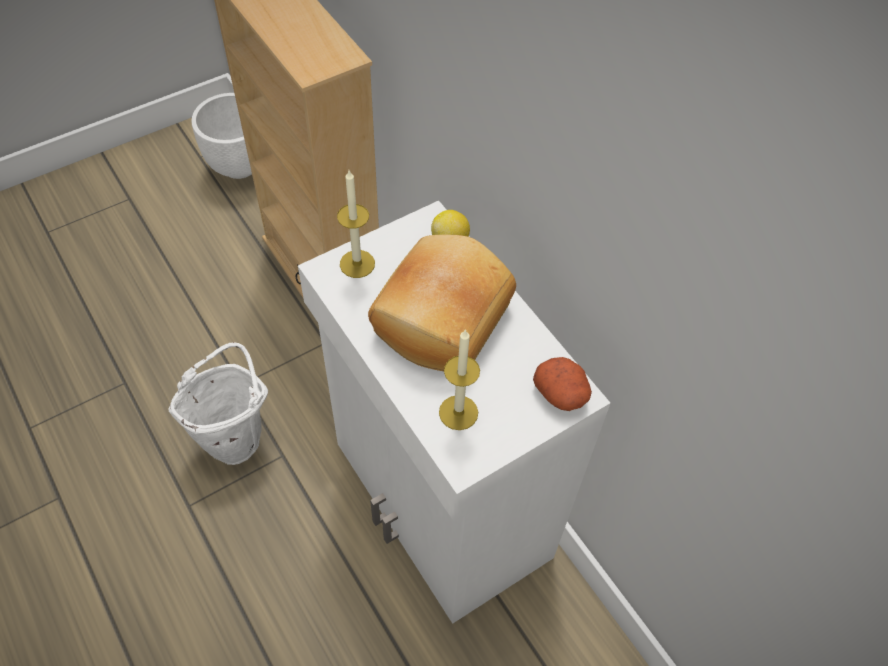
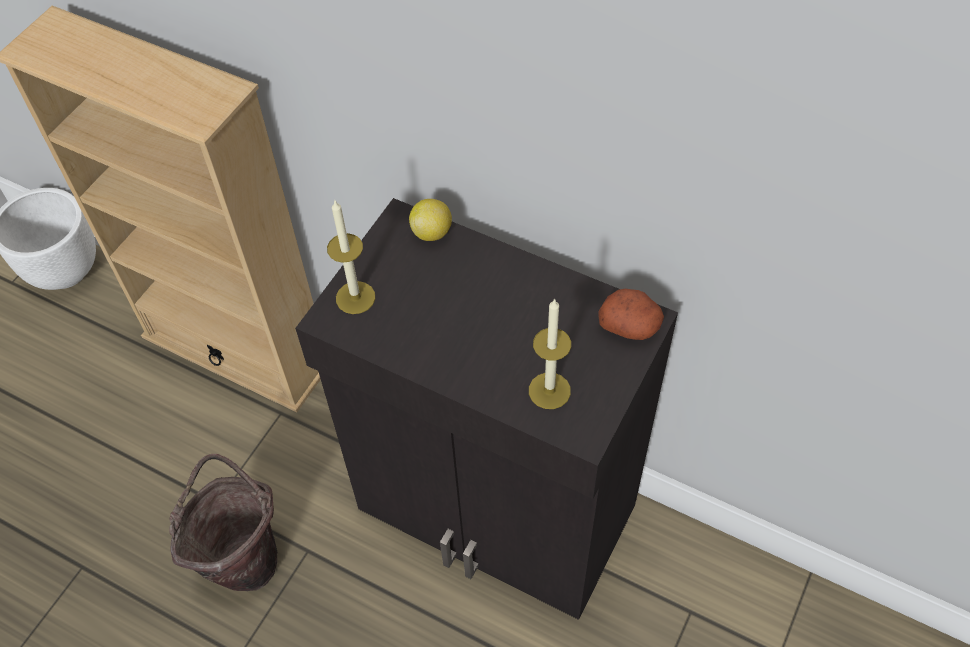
camera: 25 degrees left, 0 degrees up
white bucket [168,342,268,465] -> brown bucket [169,454,277,591]
white cabinet [298,200,610,624] -> black cabinet [295,198,678,620]
bread [368,235,516,371] -> none

